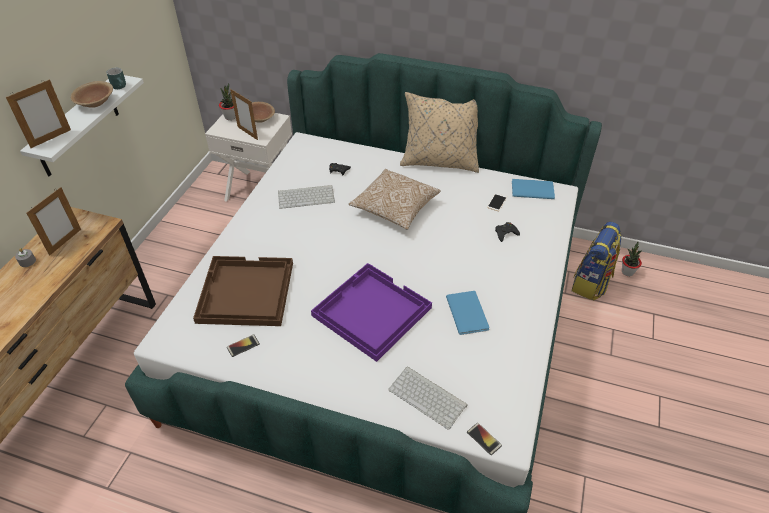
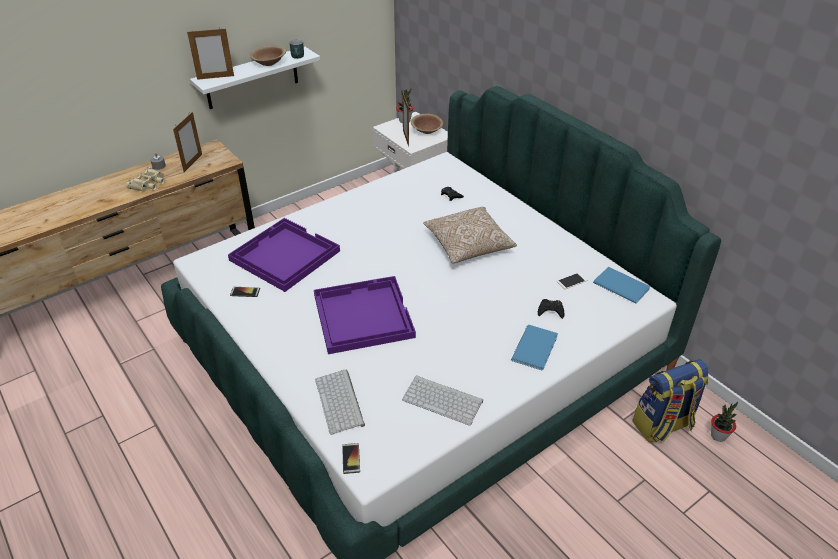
camera: 35 degrees right, 5 degrees down
picture frame [26,187,81,255] -> picture frame turned 45 degrees counterclockwise [173,112,202,172]
brown tray [193,256,293,326] -> purple tray [228,218,340,292]
keyboard [278,185,335,209] -> keyboard moved to [402,375,483,426]
beige pillow [400,92,479,173] -> none
blue book [446,291,490,335] -> blue book moved to [511,325,558,370]
none -> beige binoculars [126,167,165,192]

